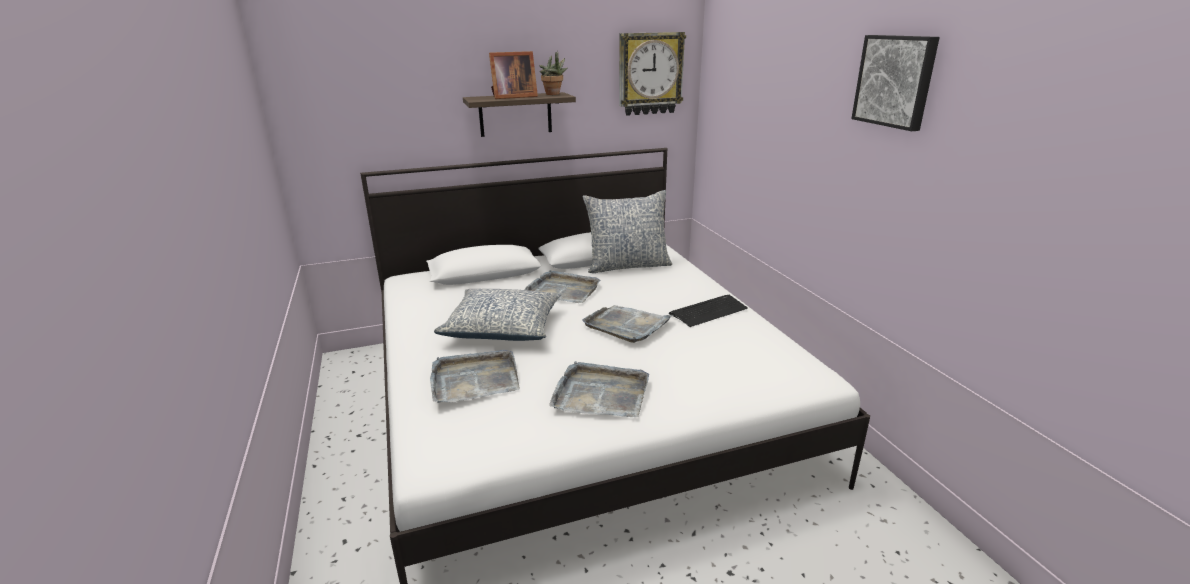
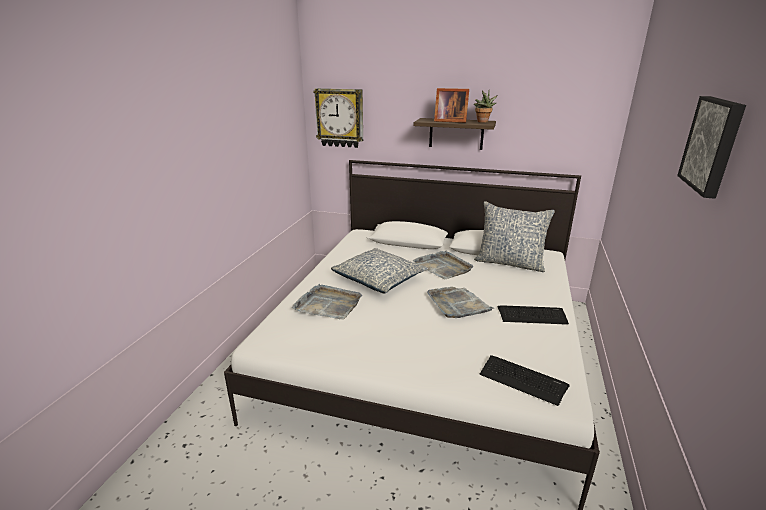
camera: 35 degrees right, 0 degrees up
grey tray [549,361,649,417] -> none
wall clock [619,32,686,116] -> wall clock moved to [313,88,363,148]
none -> keyboard [480,355,570,406]

